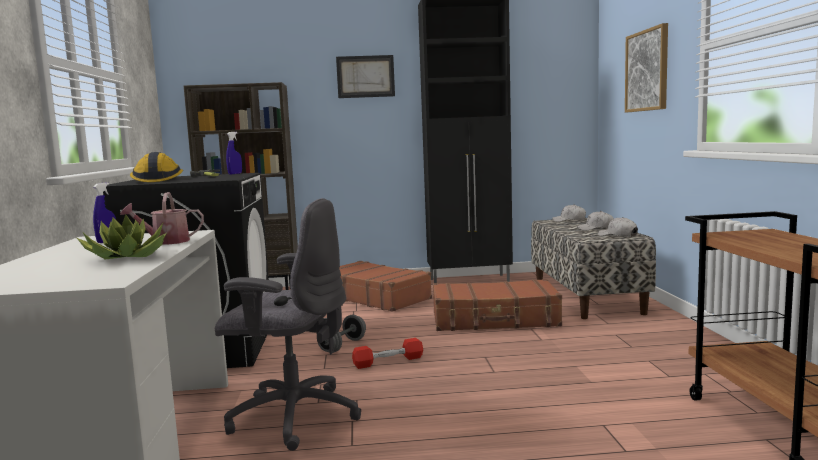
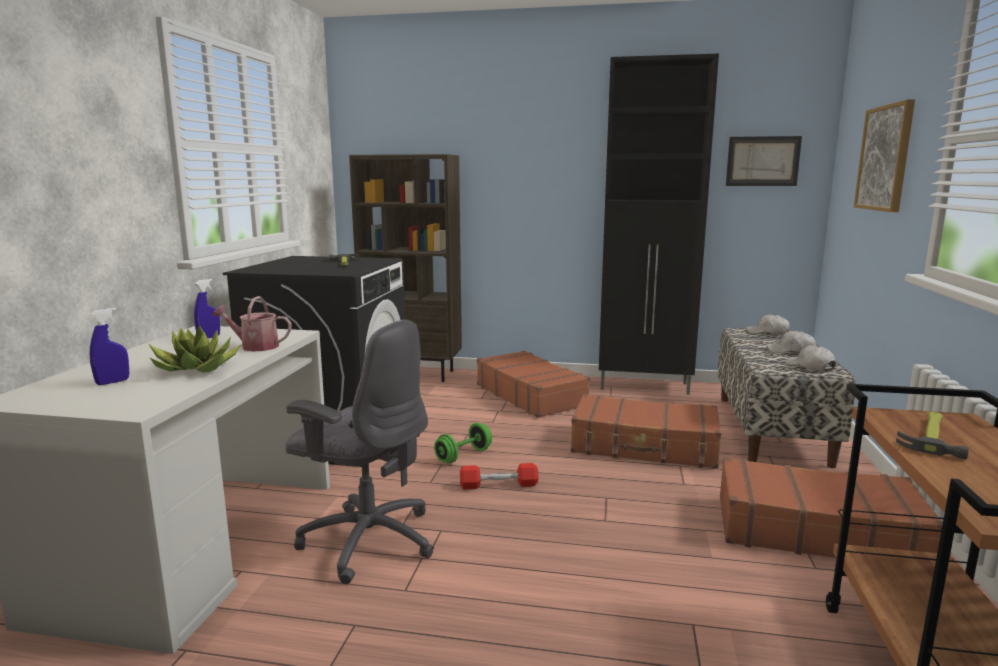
camera: 15 degrees right, 5 degrees up
hard hat [130,152,183,182] -> none
blue spray bottle [226,132,242,174] -> blue spray bottle moved to [90,308,129,385]
grey dumbbell [318,315,366,353] -> green dumbbell [434,423,492,463]
picture [336,55,395,98] -> picture moved to [726,136,802,186]
none -> brown suitcase [720,457,943,558]
none -> hammer [896,412,969,459]

